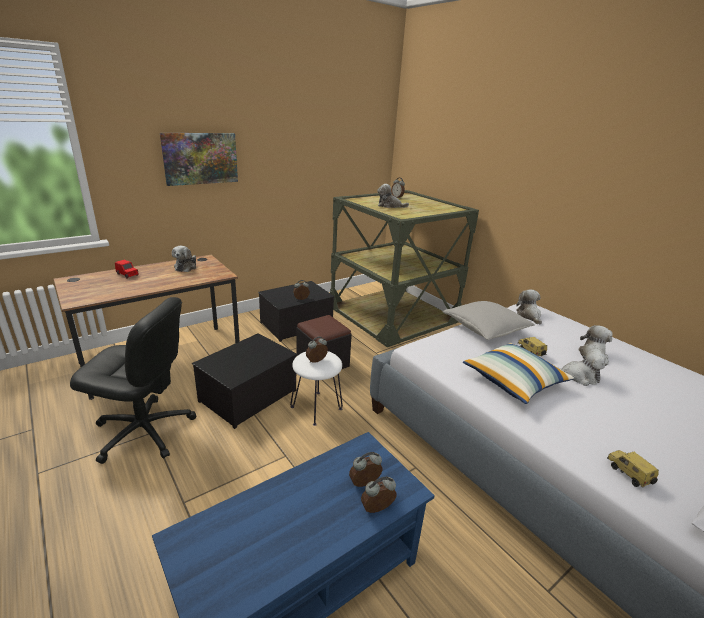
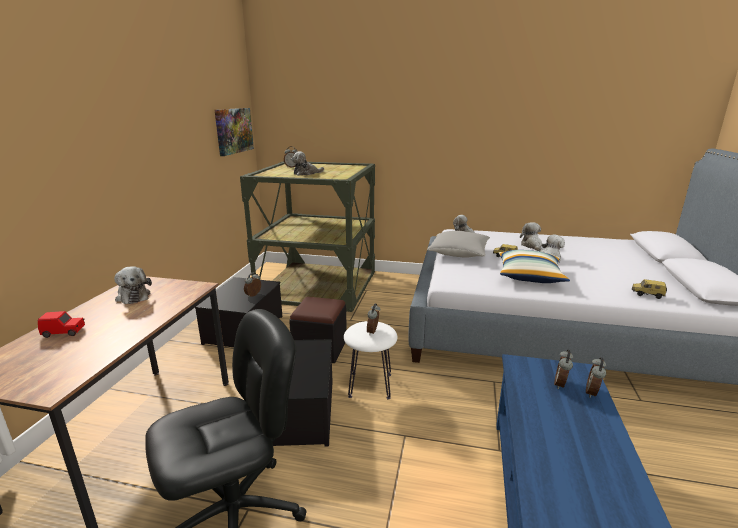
camera: 40 degrees left, 5 degrees down
picture [160,133,238,186] -> picture moved to [215,108,254,156]

